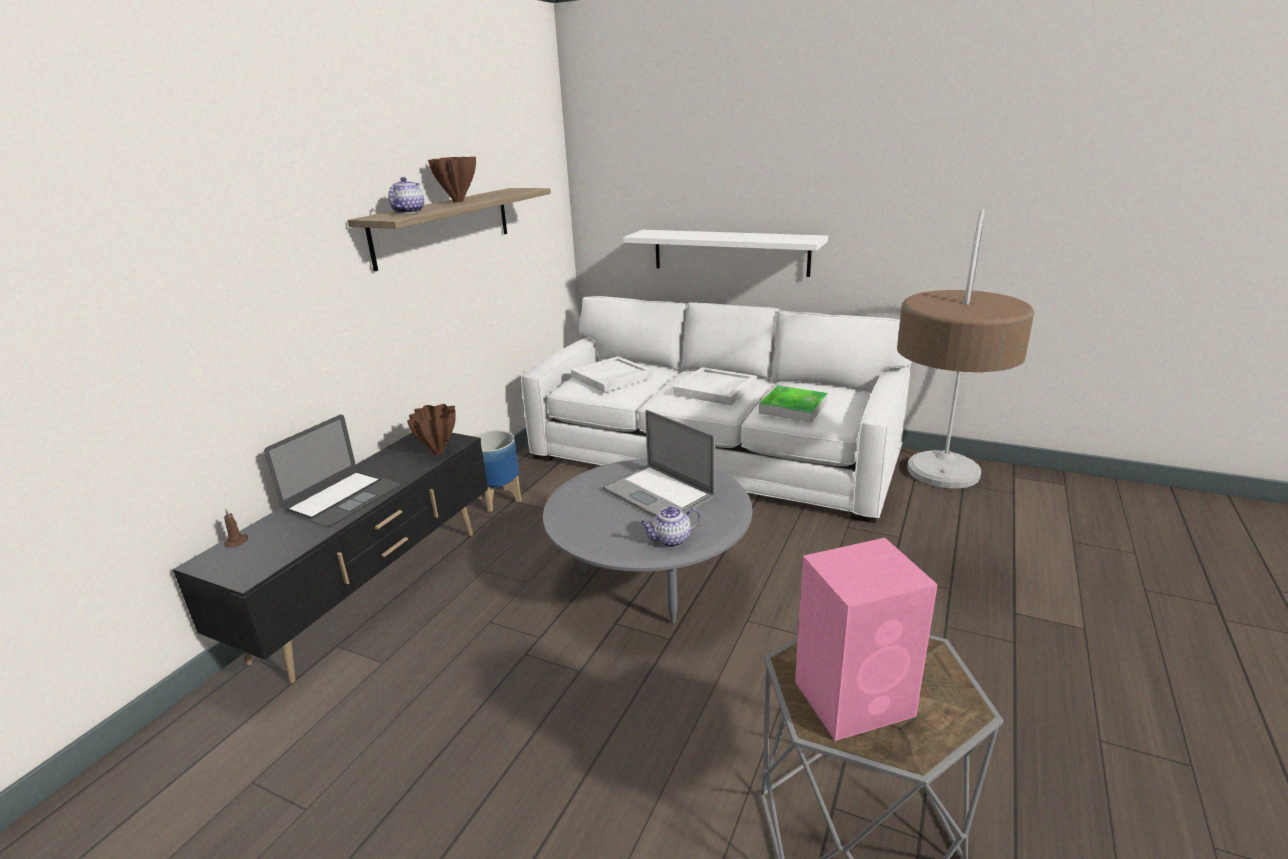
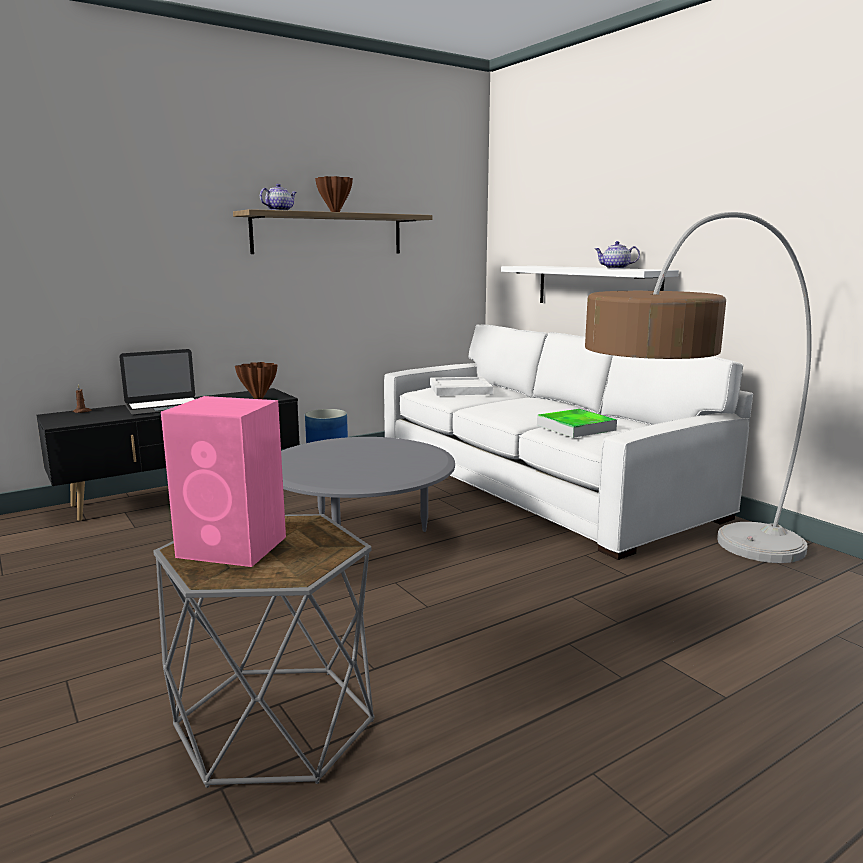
camera: 30 degrees right, 10 degrees down
laptop [602,410,715,517] -> none
teapot [640,507,701,547] -> teapot moved to [595,241,640,269]
white tray [673,367,757,405] -> none

